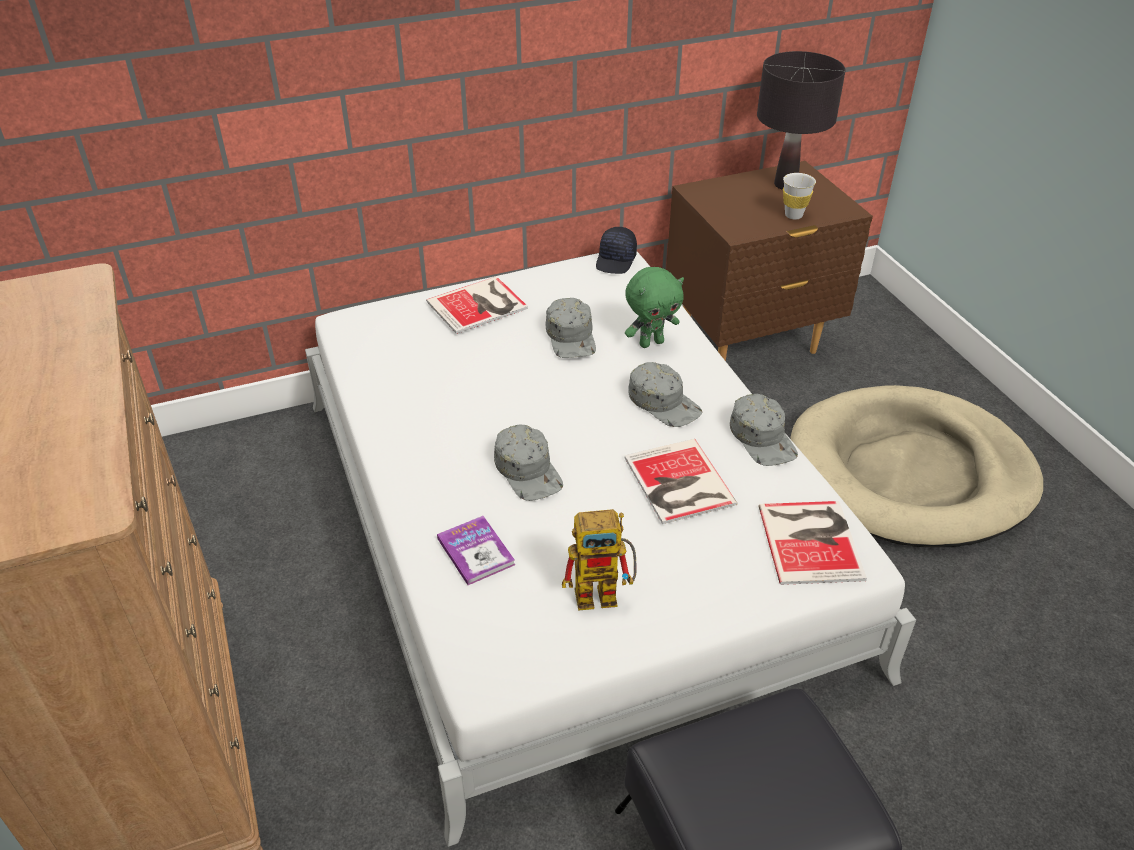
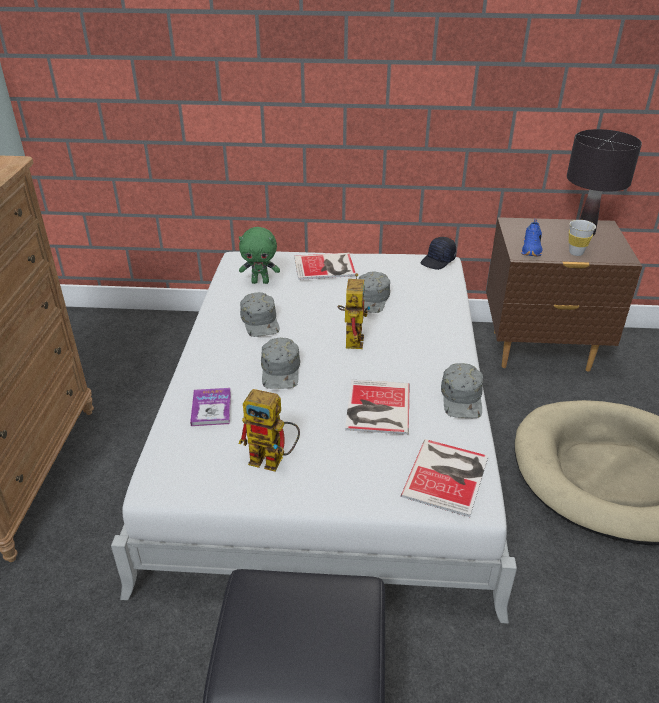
camera: 25 degrees right, 5 degrees down
green plush toy [625,267,684,348] -> green plush toy moved to [239,227,280,284]
grey cap [628,362,703,427] -> grey cap moved to [240,292,280,337]
none -> toy robot [337,273,370,349]
none -> blue shoe [521,219,542,256]

